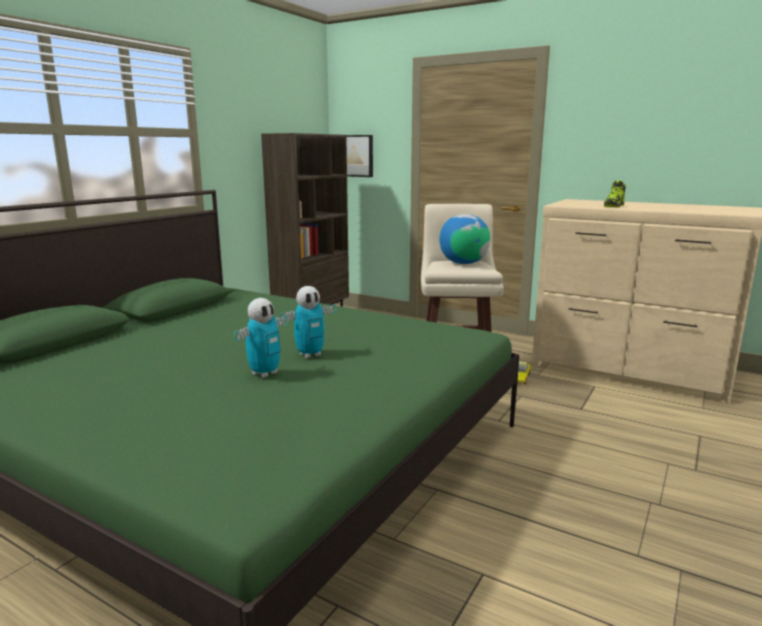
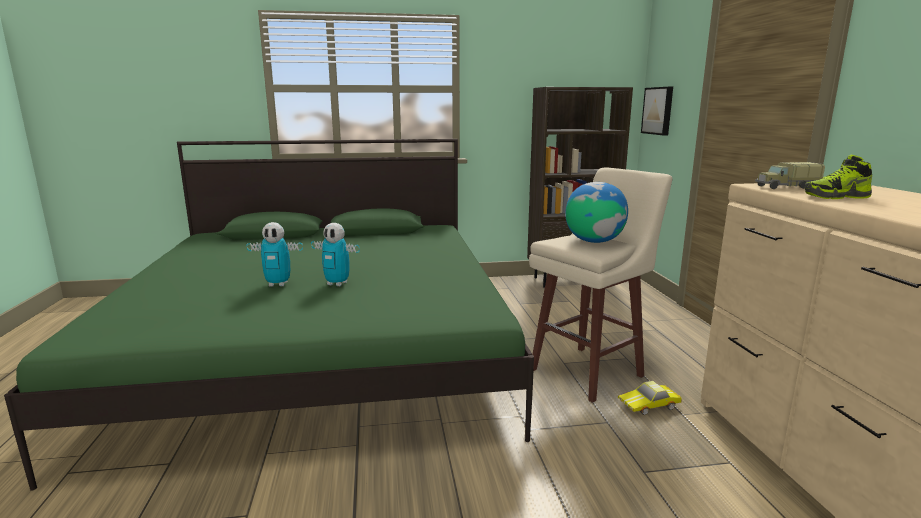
camera: 50 degrees right, 0 degrees up
none -> toy truck [755,162,825,189]

